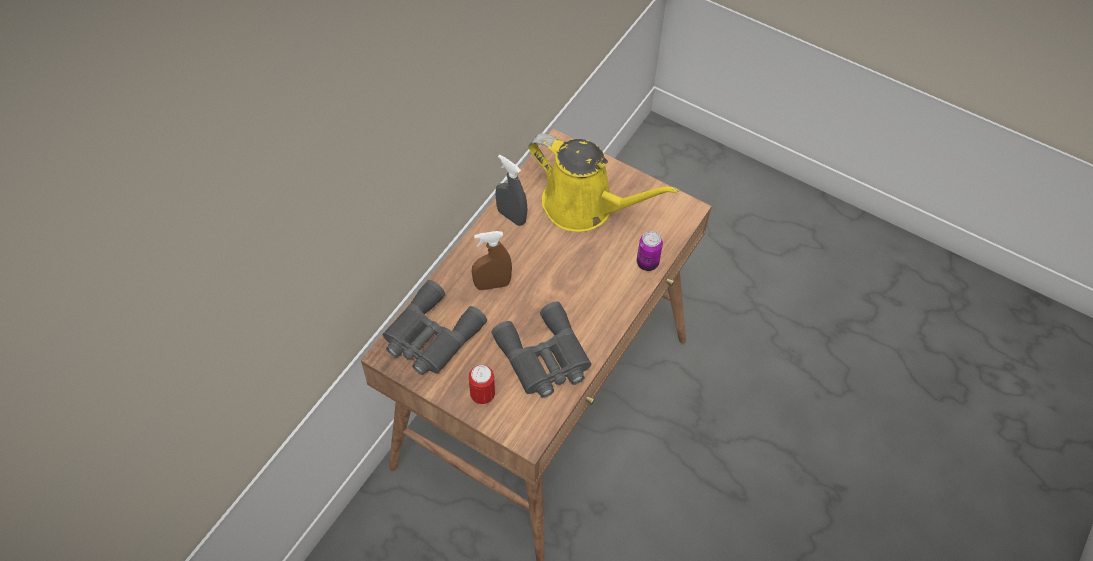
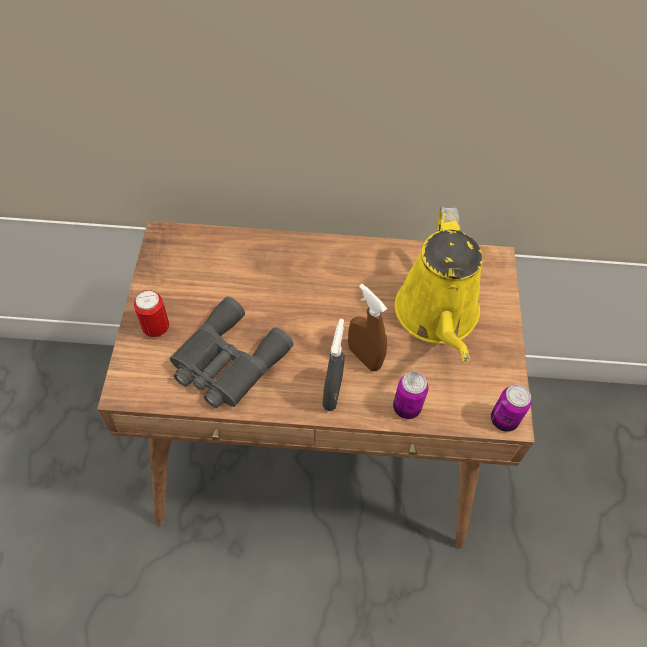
camera: 60 degrees right, 0 degrees up
grey binoculars [383,280,487,375] -> none
brown spray bottle [472,231,512,290] -> brown spray bottle moved to [348,284,387,371]
grey spray bottle [496,155,527,226] -> grey spray bottle moved to [322,319,345,411]
none -> can [491,384,532,432]

